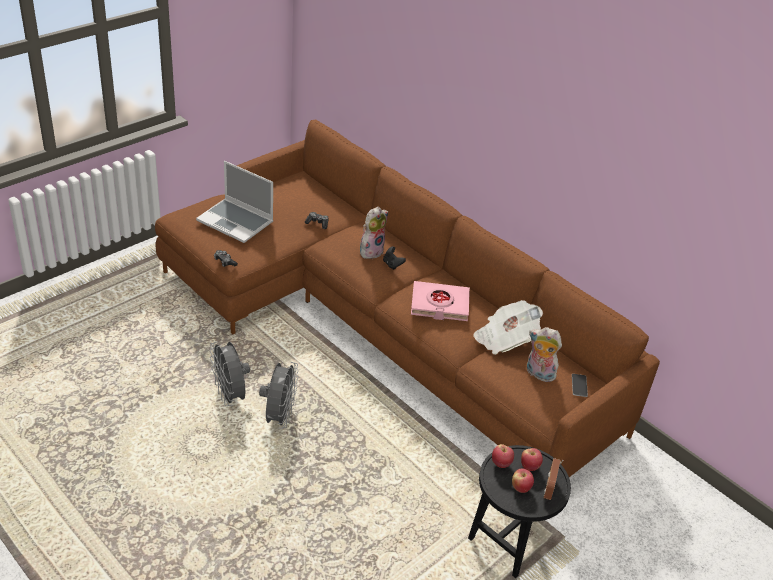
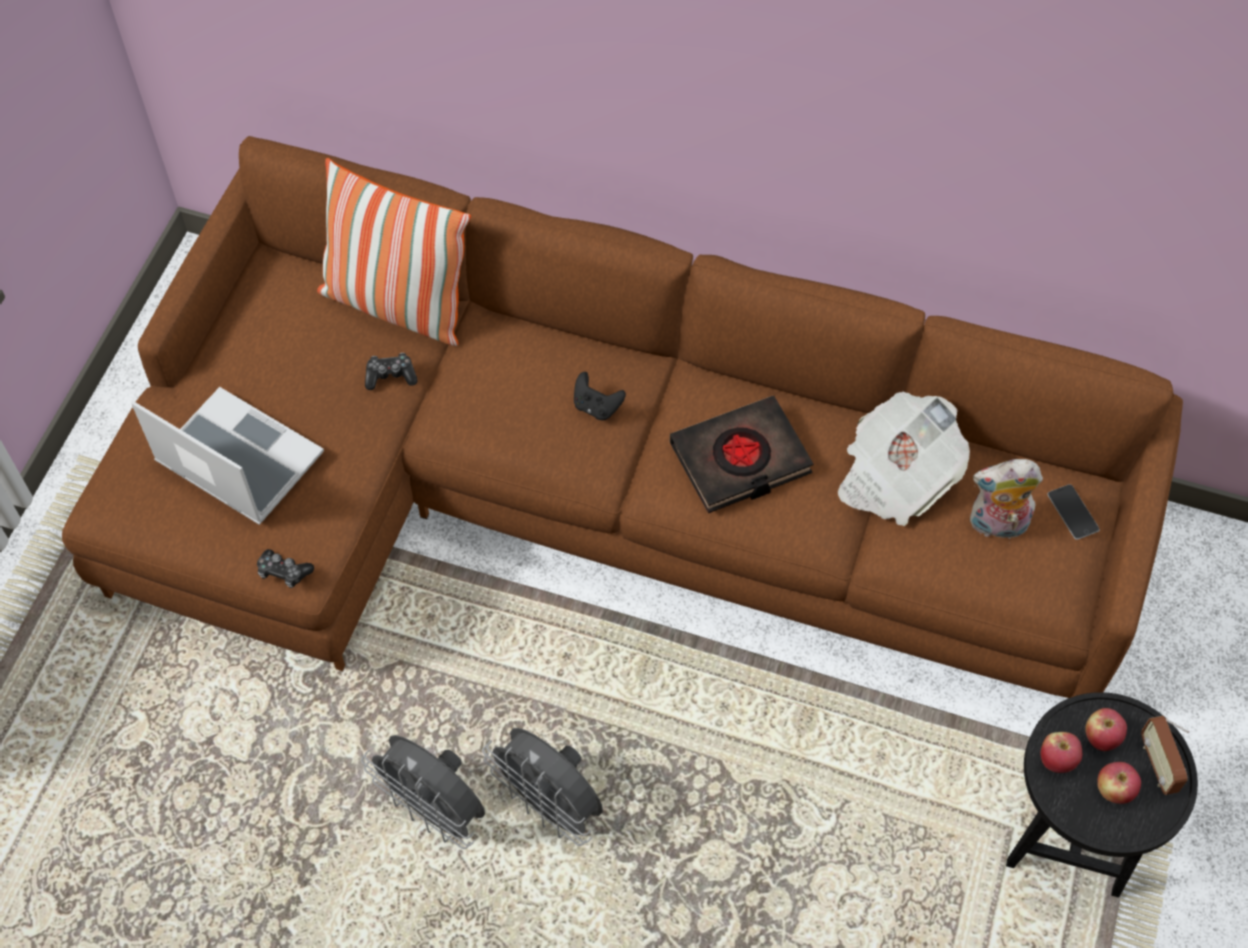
camera: 25 degrees left, 20 degrees up
laptop [196,161,273,243] -> laptop turned 150 degrees counterclockwise [131,387,324,525]
grey fan [259,362,299,429] -> grey fan turned 150 degrees clockwise [482,728,603,846]
plush toy [360,207,388,259] -> none
pink book [411,281,470,321] -> black book [670,396,814,513]
none -> pillow [317,158,471,346]

